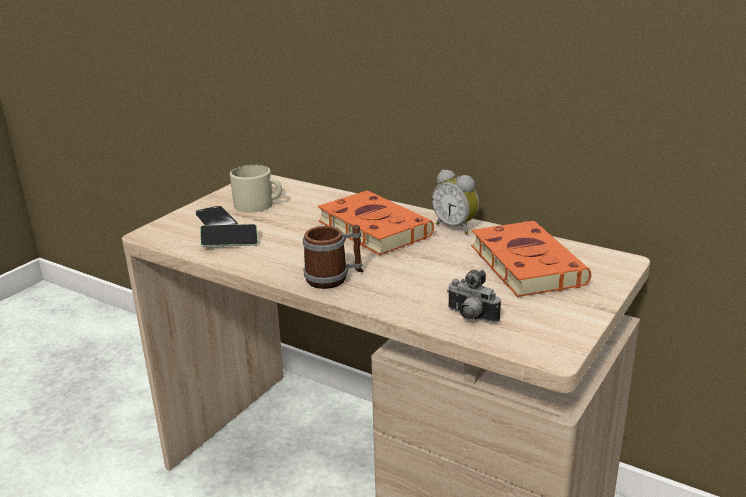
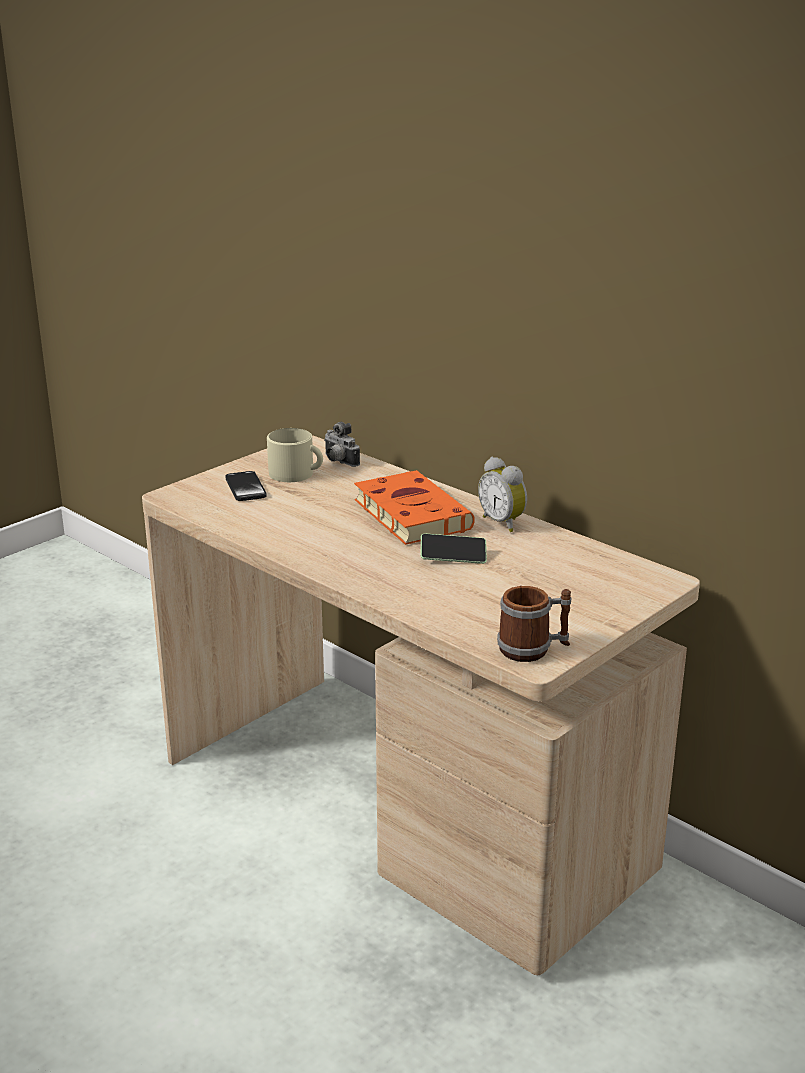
camera: 10 degrees right, 0 degrees up
phone [200,224,258,247] -> phone moved to [421,533,487,564]
mug [303,225,364,289] -> mug moved to [497,586,571,662]
camera [447,270,501,323] -> camera moved to [324,422,360,467]
orange book [471,221,591,297] -> none

